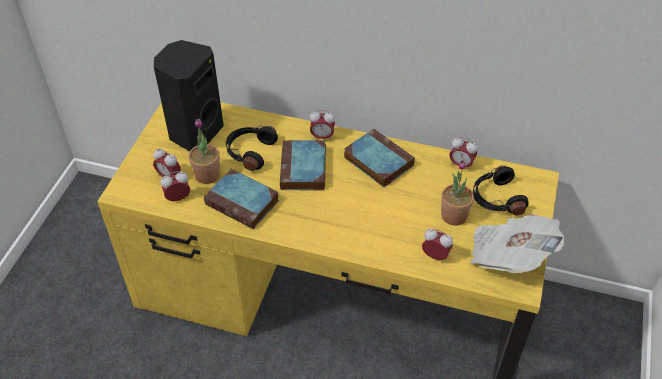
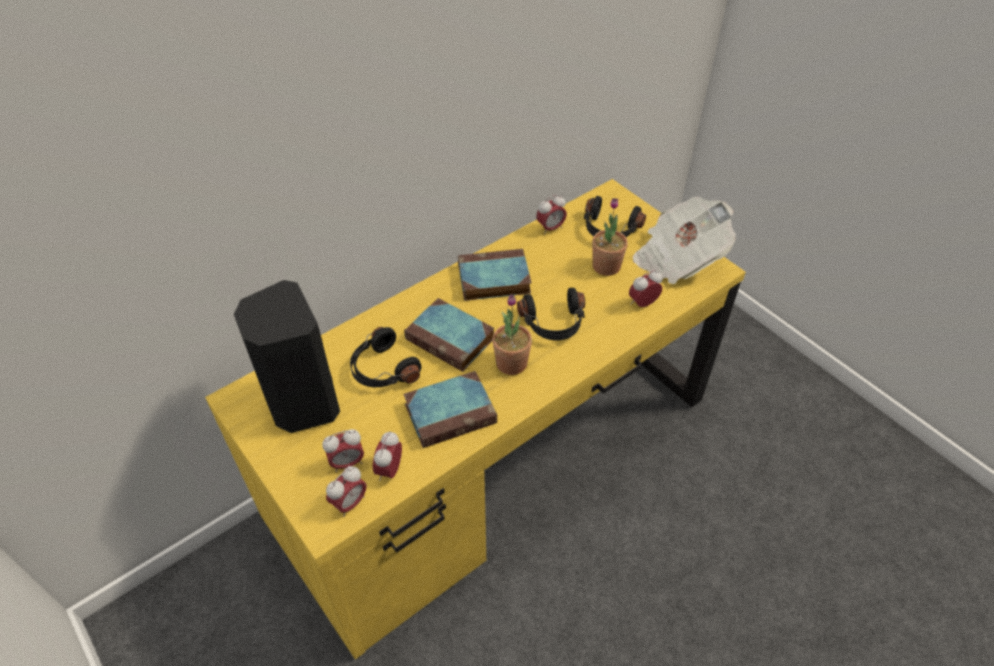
camera: 55 degrees left, 0 degrees up
potted plant [189,119,220,184] -> potted plant moved to [492,294,532,375]
alarm clock [309,110,335,140] -> alarm clock moved to [326,466,366,517]
none -> black headphones [517,288,585,341]

